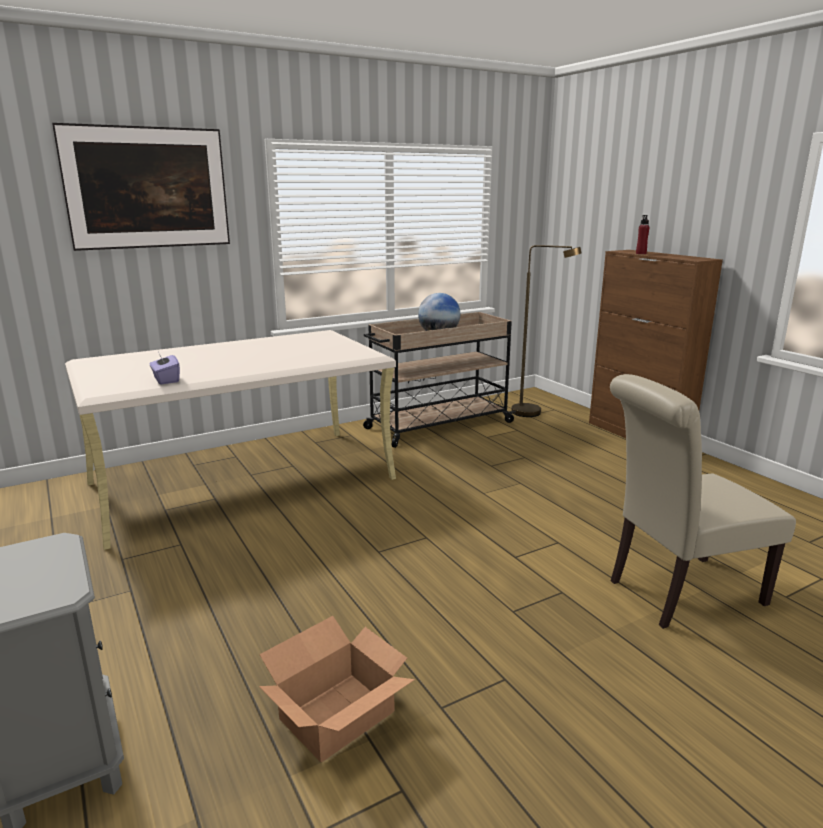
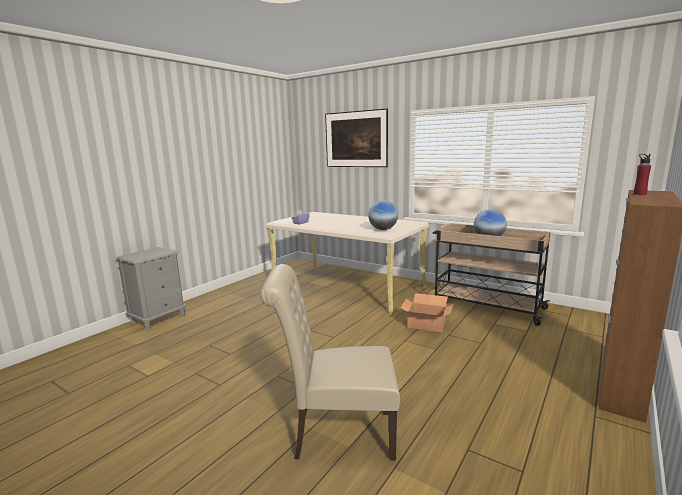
camera: 65 degrees right, 5 degrees down
cardboard box [259,616,415,763] -> cardboard box moved to [401,293,454,332]
brown floor lamp [511,245,581,417] -> none
beige chair [610,374,796,629] -> beige chair turned 45 degrees counterclockwise [260,264,400,461]
none -> globe [368,200,398,230]

